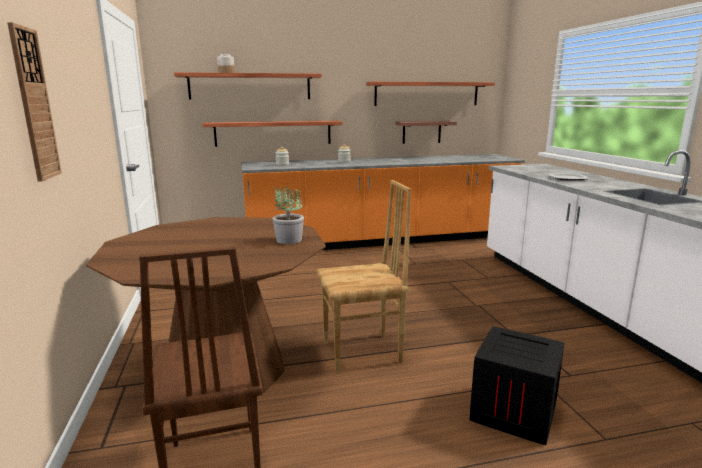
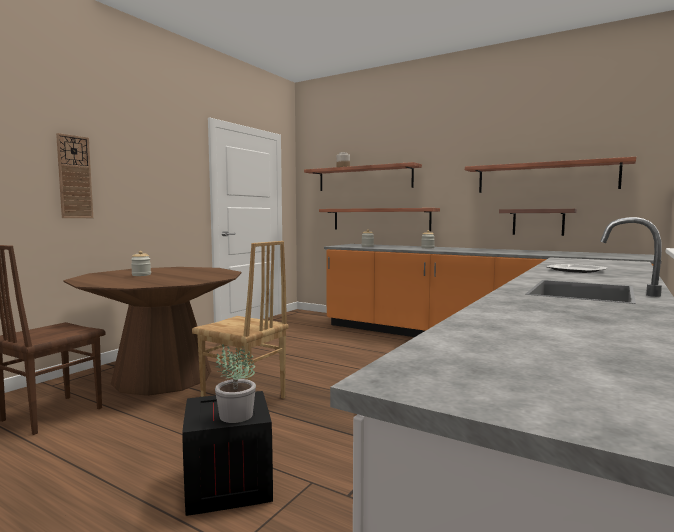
camera: 45 degrees right, 10 degrees down
potted plant [273,187,304,244] -> potted plant moved to [215,344,256,423]
none -> jar [131,251,151,276]

